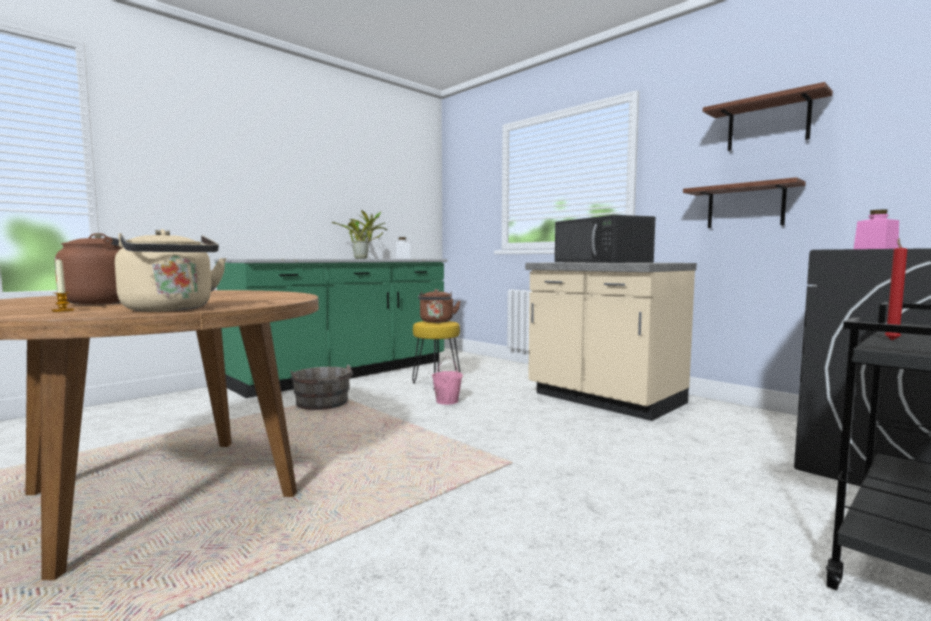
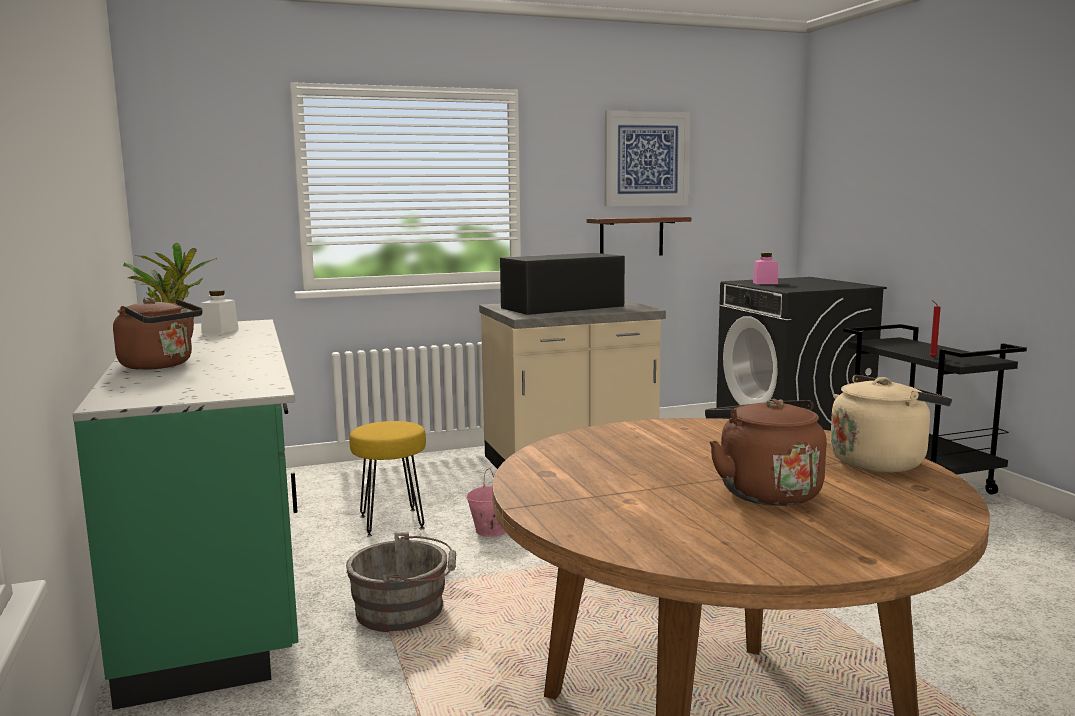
camera: 65 degrees left, 5 degrees up
candle [52,259,74,312] -> none
brown kettle [418,289,460,323] -> brown kettle moved to [113,298,202,370]
black microwave [555,215,656,263] -> black microwave turned 150 degrees clockwise [500,253,625,315]
shelf [703,82,833,151] -> picture [605,111,690,206]

